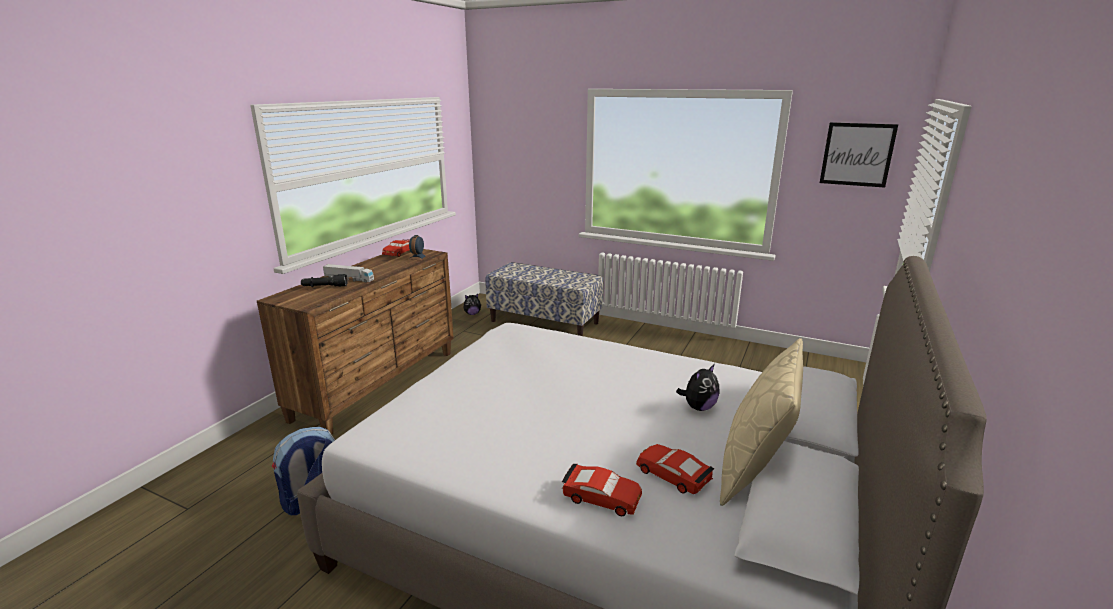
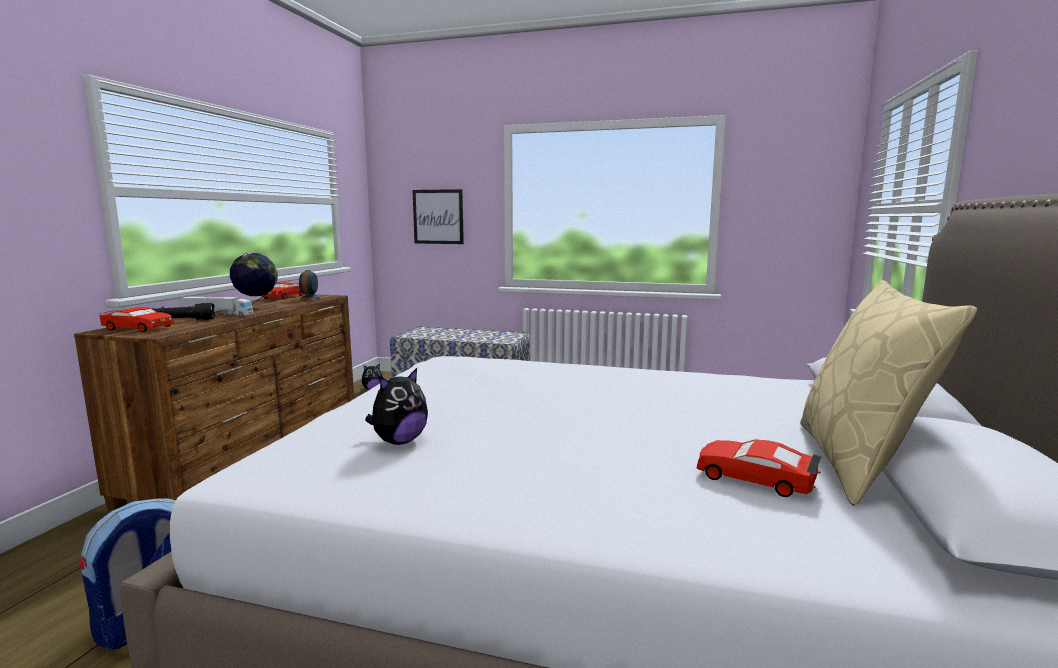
camera: 10 degrees left, 10 degrees down
red toy car [562,464,642,516] -> red toy car moved to [99,307,174,332]
plush toy [676,364,720,411] -> plush toy moved to [365,368,428,445]
picture [820,122,898,188] -> picture moved to [413,189,464,244]
none -> globe [230,253,278,309]

